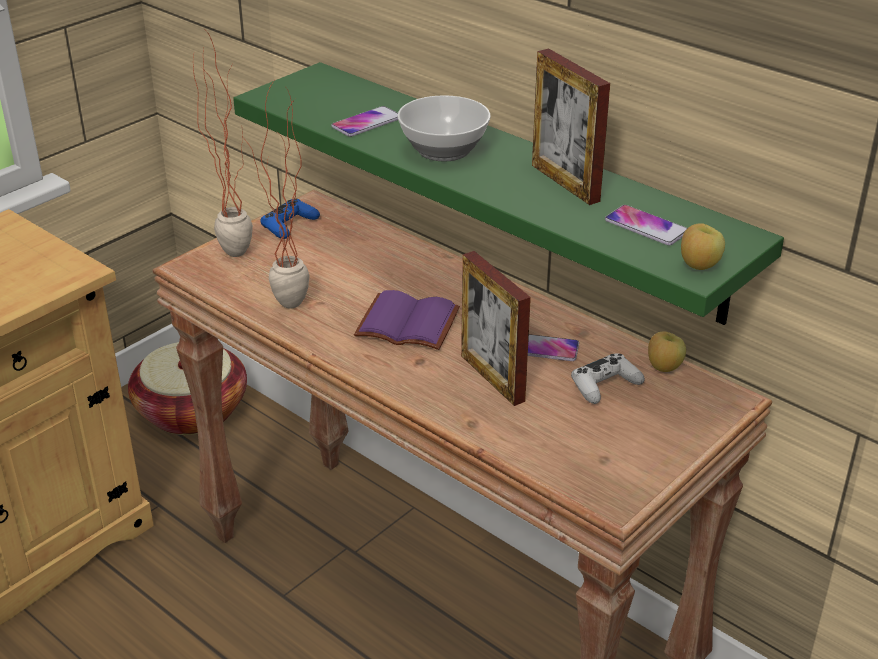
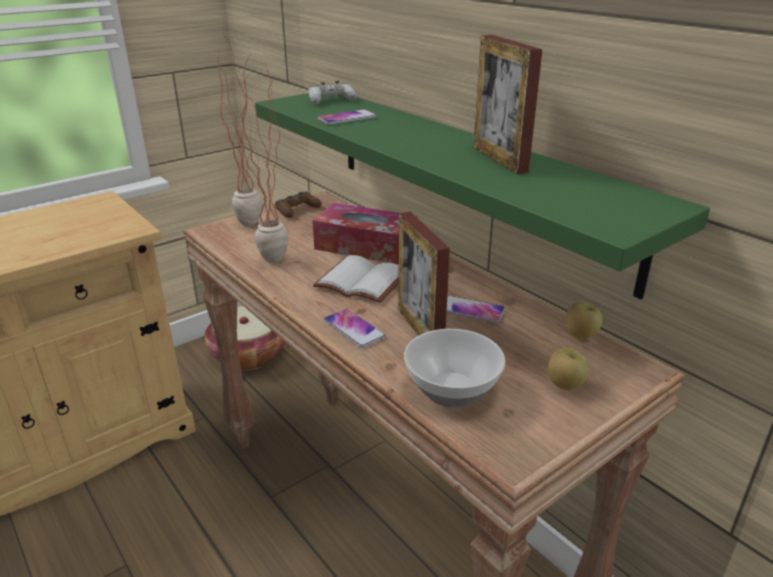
camera: 10 degrees right, 5 degrees down
blue game controller [260,198,320,239] -> brown game controller [275,192,322,218]
purple book [354,290,460,350] -> white book [313,255,399,303]
bowl [397,95,491,161] -> bowl moved to [404,329,505,407]
white game controller [571,353,645,404] -> white game controller moved to [309,81,358,105]
phone [605,205,687,245] -> phone moved to [324,309,386,348]
apple [681,223,725,270] -> apple moved to [548,347,590,390]
none -> tissue box [312,203,417,265]

